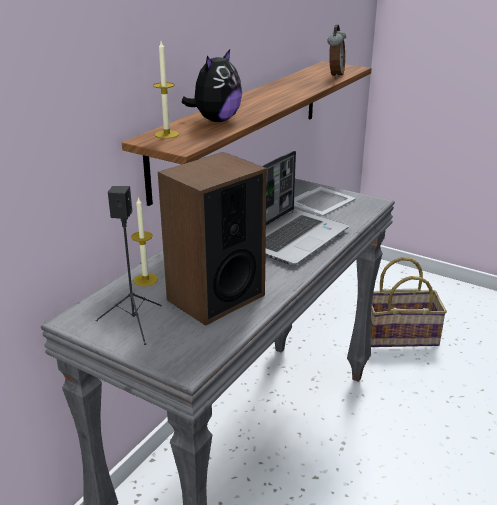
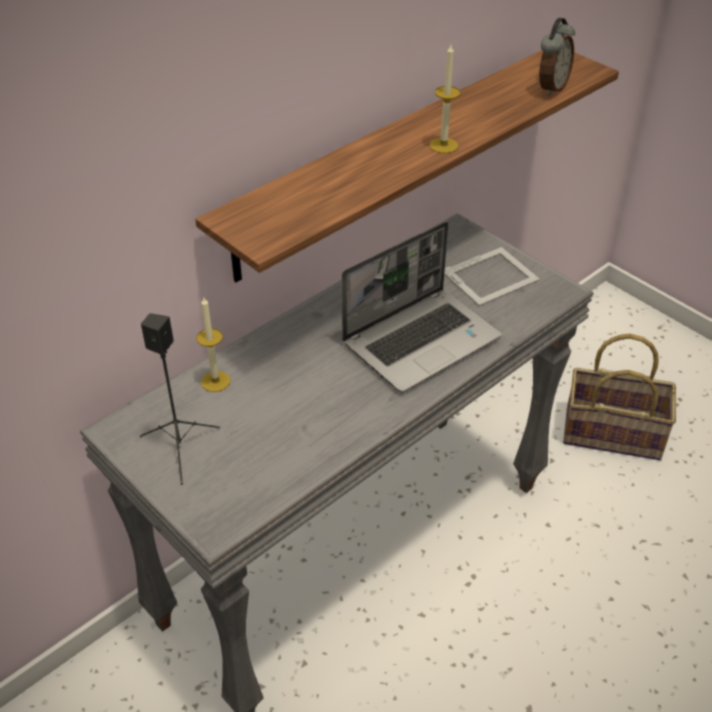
camera: 15 degrees right, 15 degrees up
candle [153,41,179,139] -> candle moved to [430,45,460,153]
speaker [158,152,267,326] -> none
plush toy [181,49,242,122] -> none

